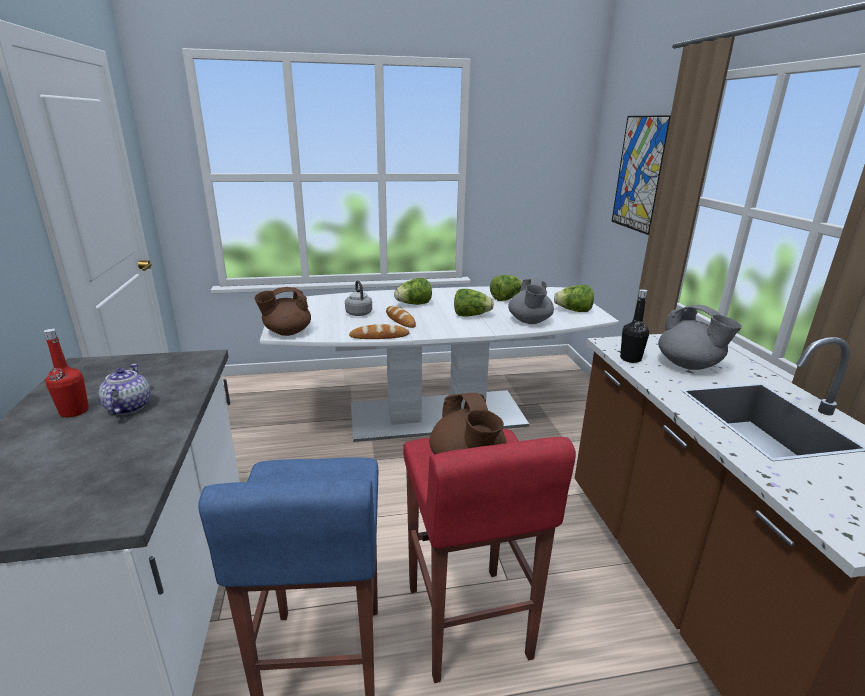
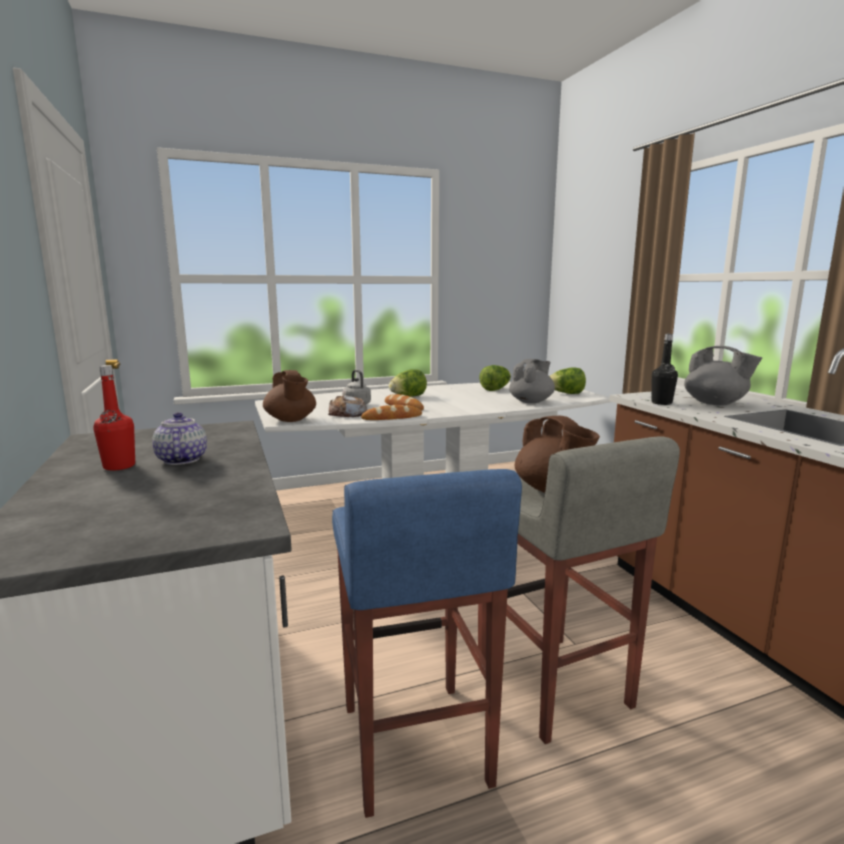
camera: 10 degrees left, 10 degrees down
brown teapot [254,287,311,336] -> brown teapot turned 75 degrees counterclockwise [263,370,316,422]
red stool [403,429,576,683] -> grey stool [478,436,680,744]
lettuce [454,289,494,317] -> none
grey teapot [508,279,554,324] -> grey teapot turned 135 degrees counterclockwise [509,359,555,403]
picture [612,115,671,235] -> none
none -> bread [328,395,368,417]

